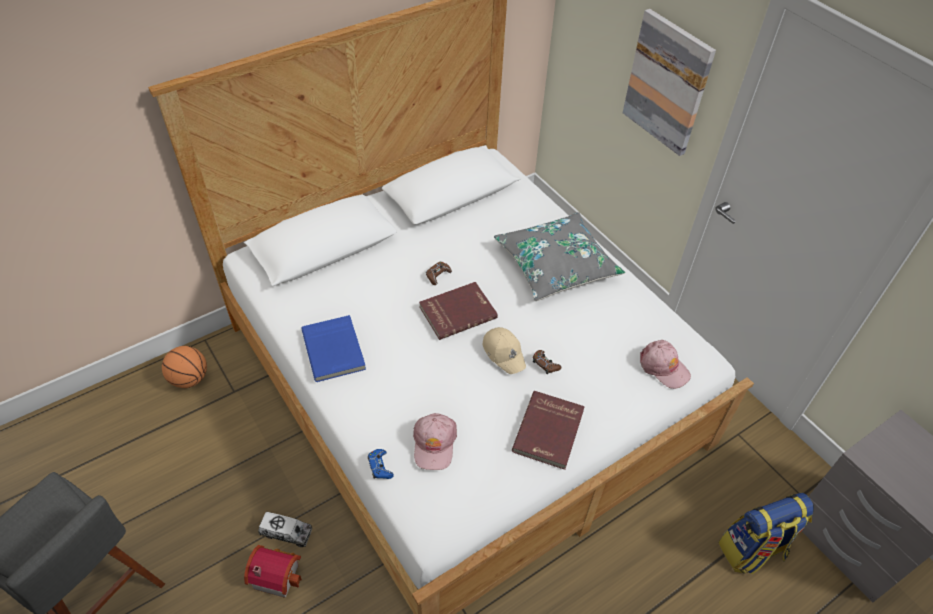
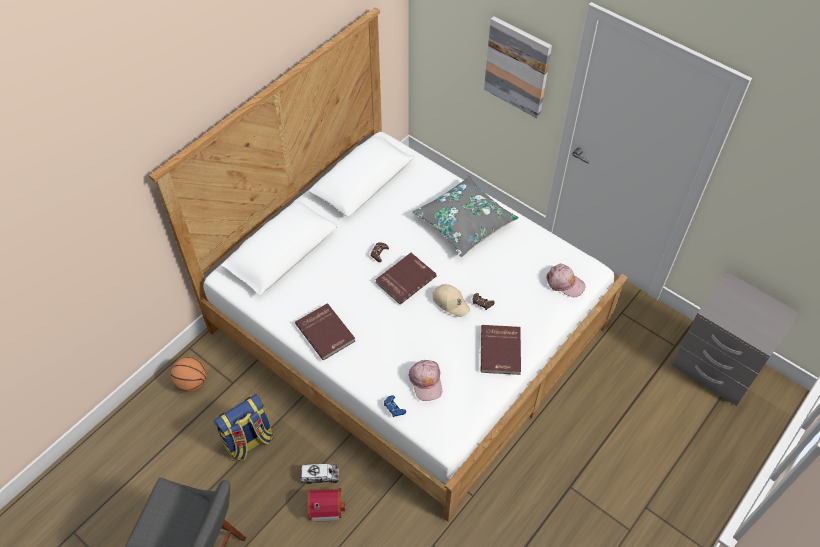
camera: 15 degrees left, 5 degrees up
blue book [301,315,366,382] -> red book [295,303,355,360]
backpack [718,493,814,574] -> backpack moved to [213,394,274,461]

